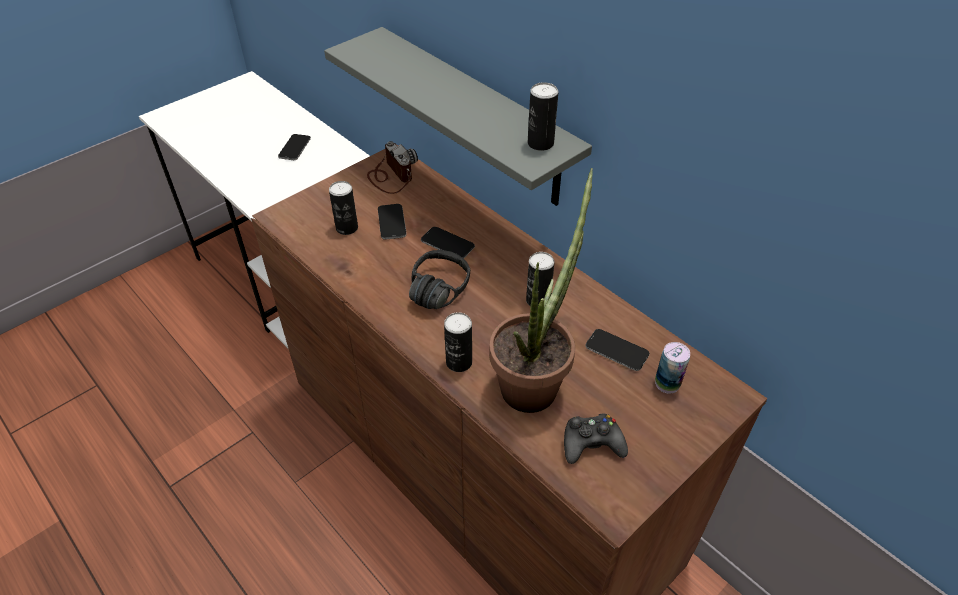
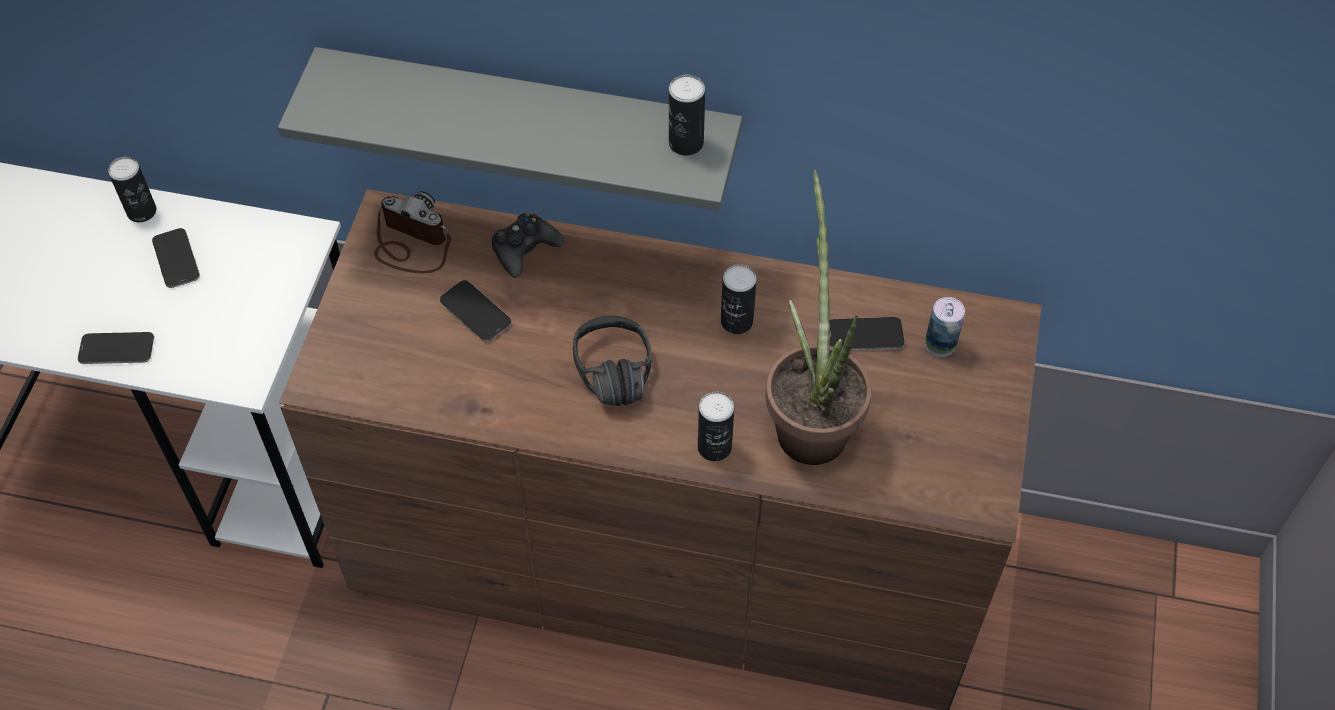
camera: 35 degrees left, 10 degrees up
can [329,181,358,235] -> can moved to [108,157,156,222]
phone [421,227,475,259] -> phone moved to [78,332,154,364]
black game controller [564,414,628,464] -> black game controller moved to [492,213,564,278]

